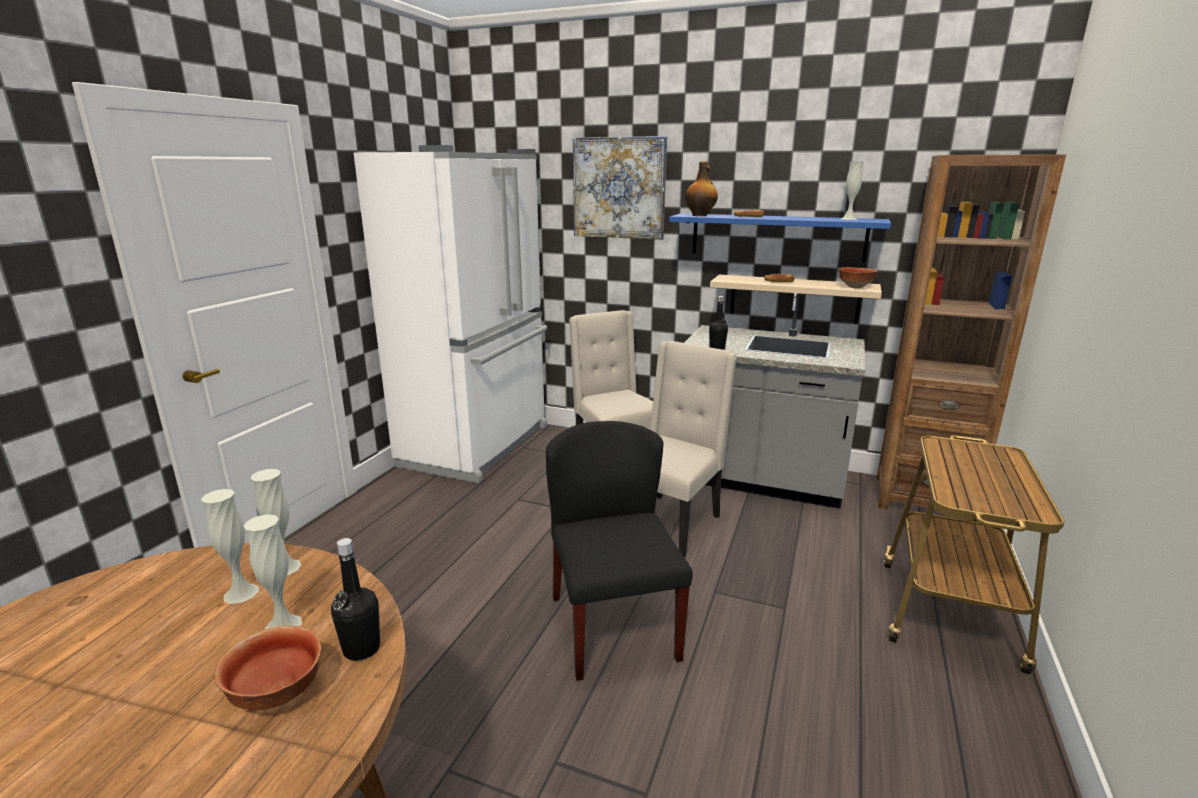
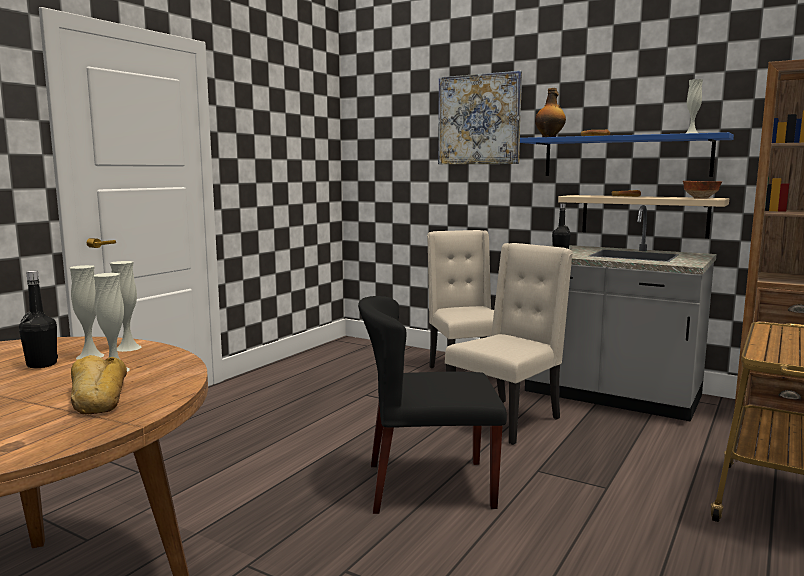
camera: 10 degrees right, 10 degrees down
bowl [214,625,321,710] -> bread [71,355,127,414]
black bottle [331,538,380,661] -> black bottle moved to [19,271,58,368]
white fridge [353,145,547,483] -> none
black chair [546,421,693,681] -> black chair turned 90 degrees counterclockwise [358,296,507,514]

